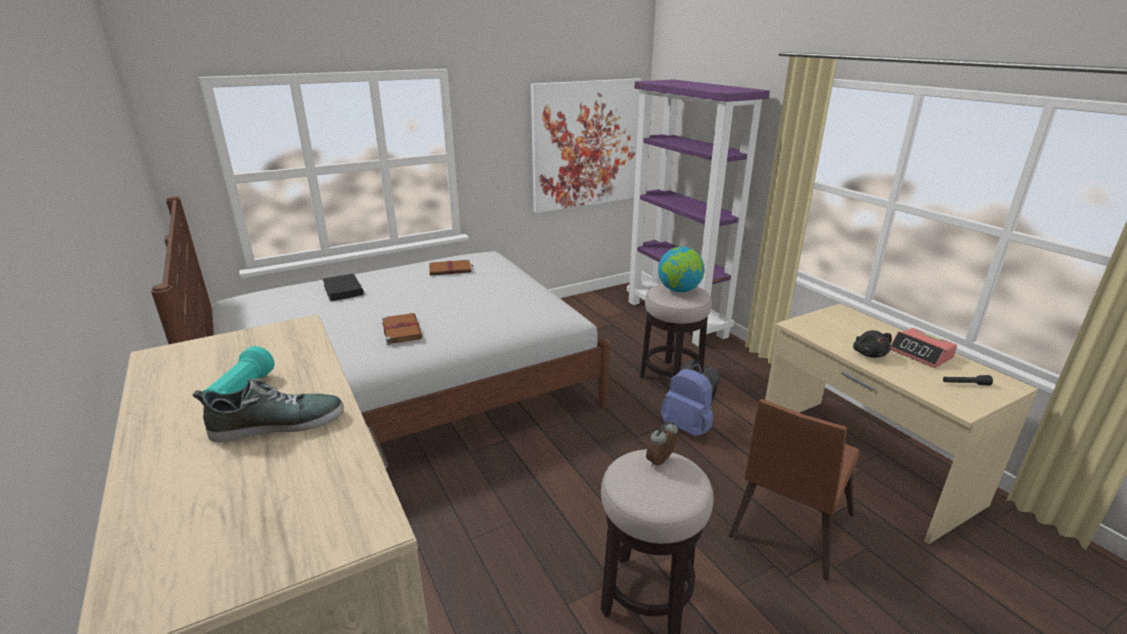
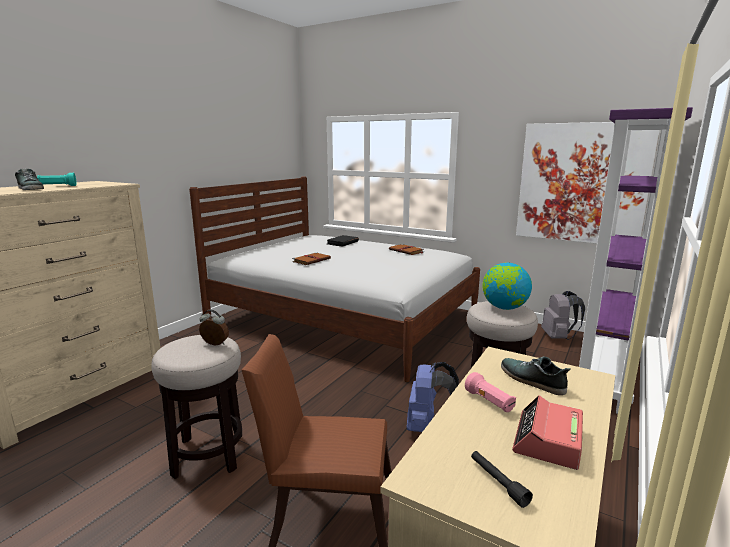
camera: 60 degrees right, 10 degrees down
black plush toy [853,330,892,358] -> pink flashlight [465,372,516,412]
none -> shoe [501,356,571,395]
none -> grey backpack [541,291,585,340]

